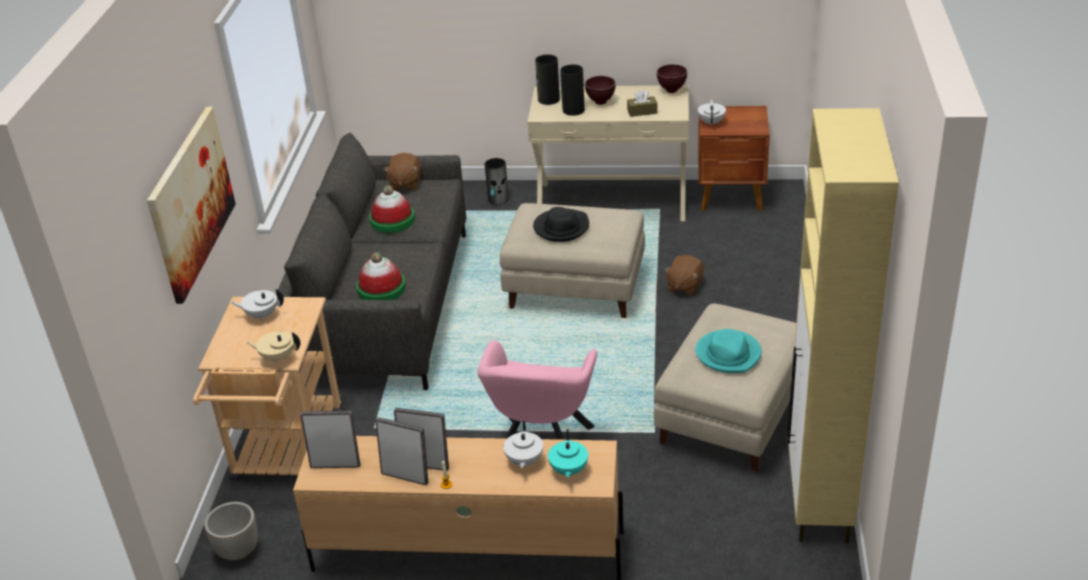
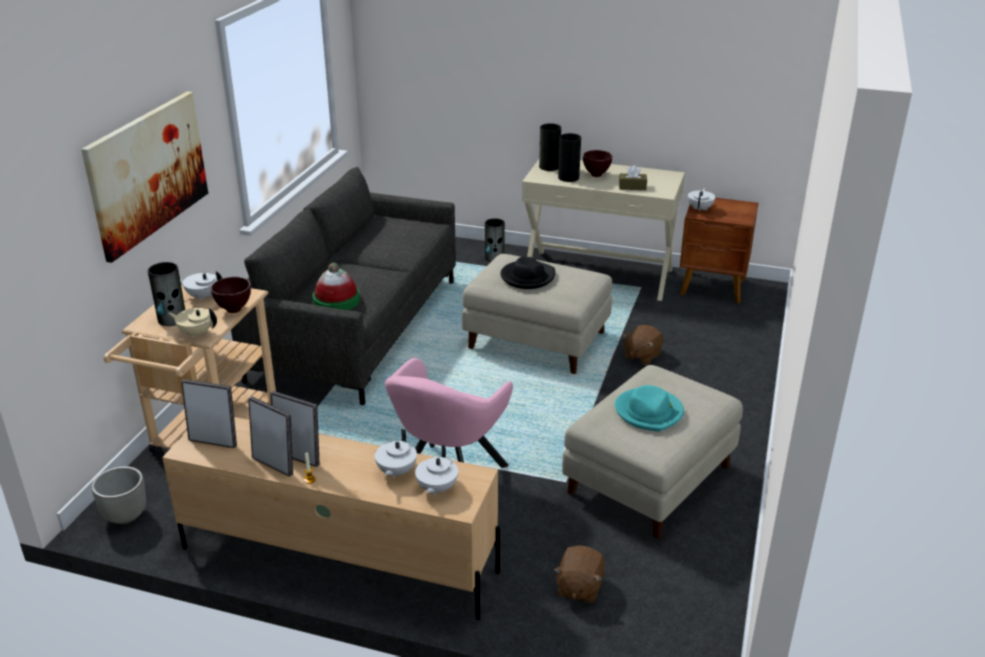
camera: 10 degrees right, 5 degrees down
hat [369,186,415,233] -> none
brown plush toy [383,153,421,191] -> brown plush toy moved to [553,545,605,603]
turquoise teapot [548,429,588,478] -> white teapot [415,445,458,496]
brown bowl [657,64,687,93] -> brown bowl moved to [211,277,251,313]
beige cabinet [787,108,899,543] -> none
none -> vase [148,262,185,326]

